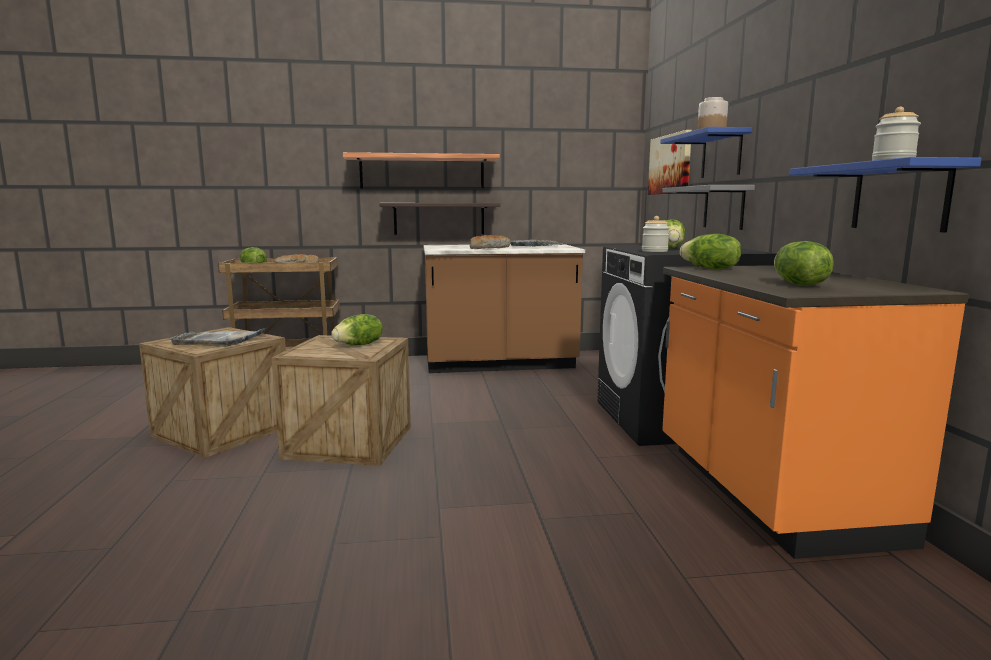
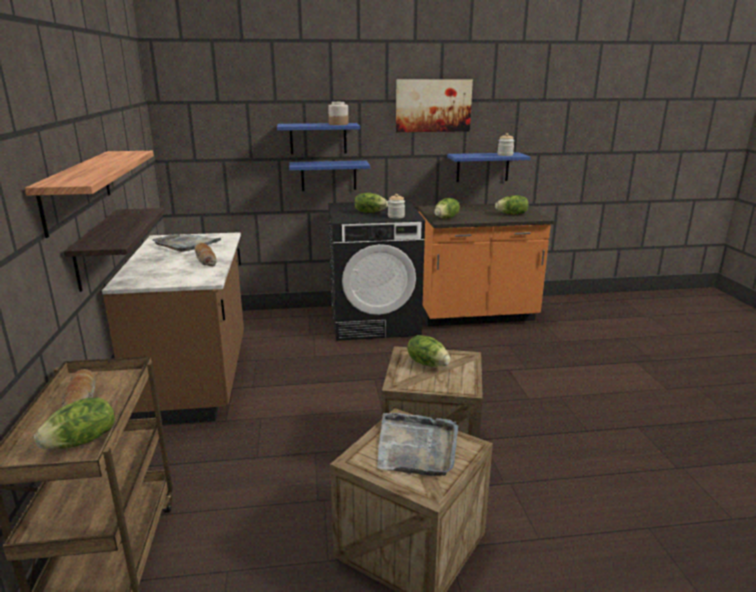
camera: 90 degrees left, 10 degrees up
picture [648,130,692,195] -> picture moved to [396,79,473,132]
grey shelf [662,185,755,230] -> blue shelf [289,161,370,191]

